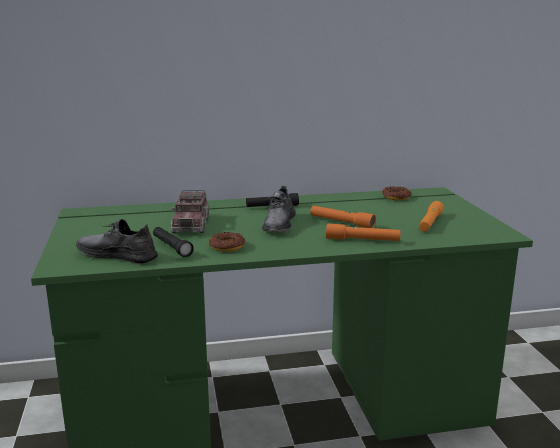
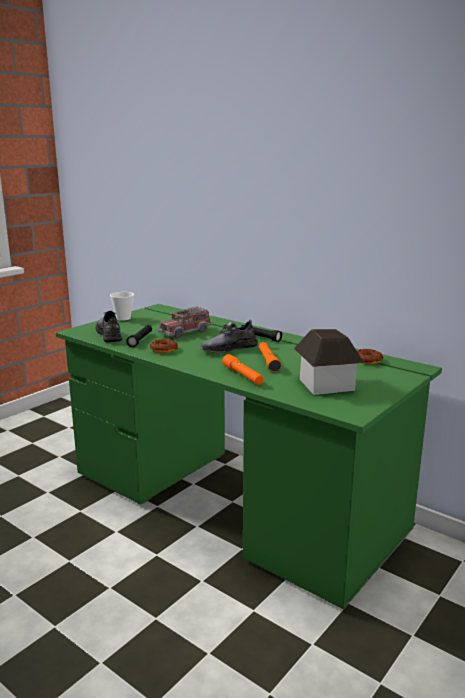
camera: 50 degrees right, 0 degrees up
orange flashlight [419,201,444,232] -> toy house [294,329,364,395]
none -> cup [110,292,134,321]

